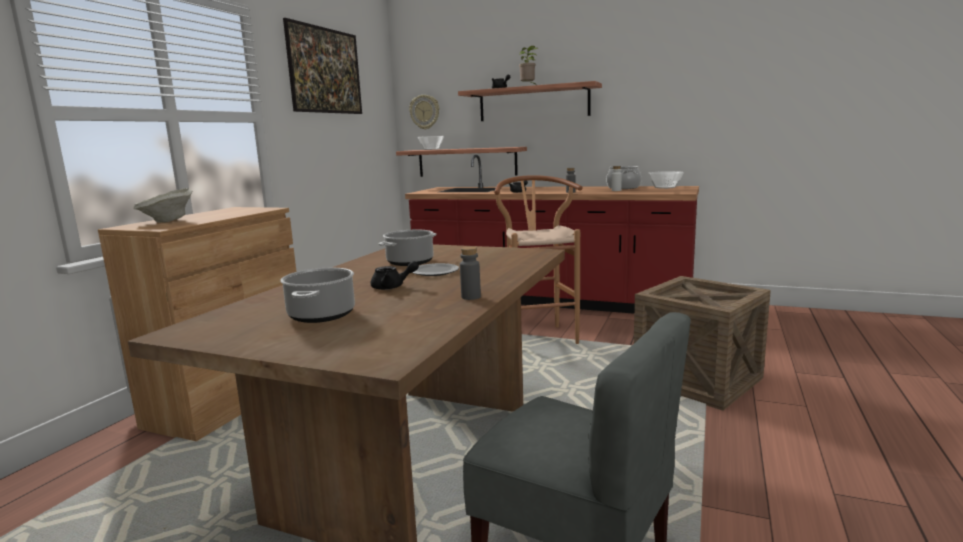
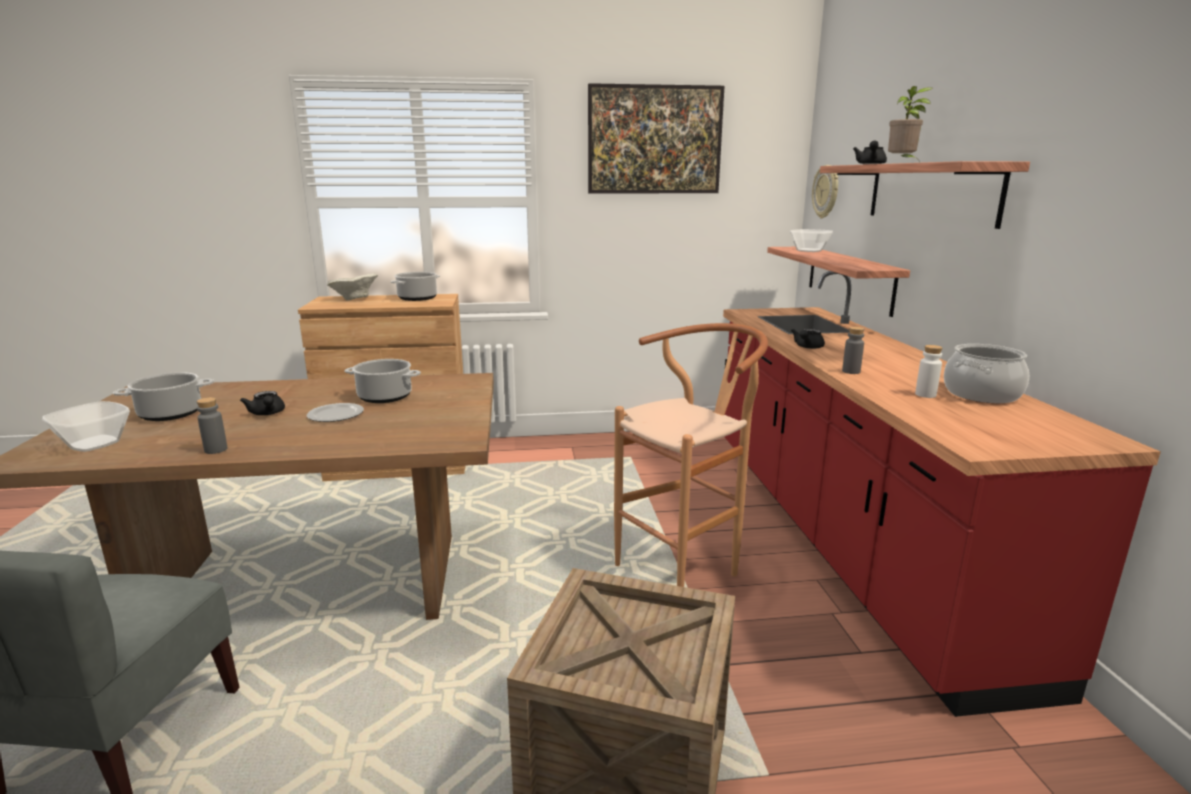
camera: 60 degrees right, 5 degrees up
bowl [648,171,684,189] -> bowl moved to [42,401,130,452]
none -> cooking pot [390,272,440,301]

